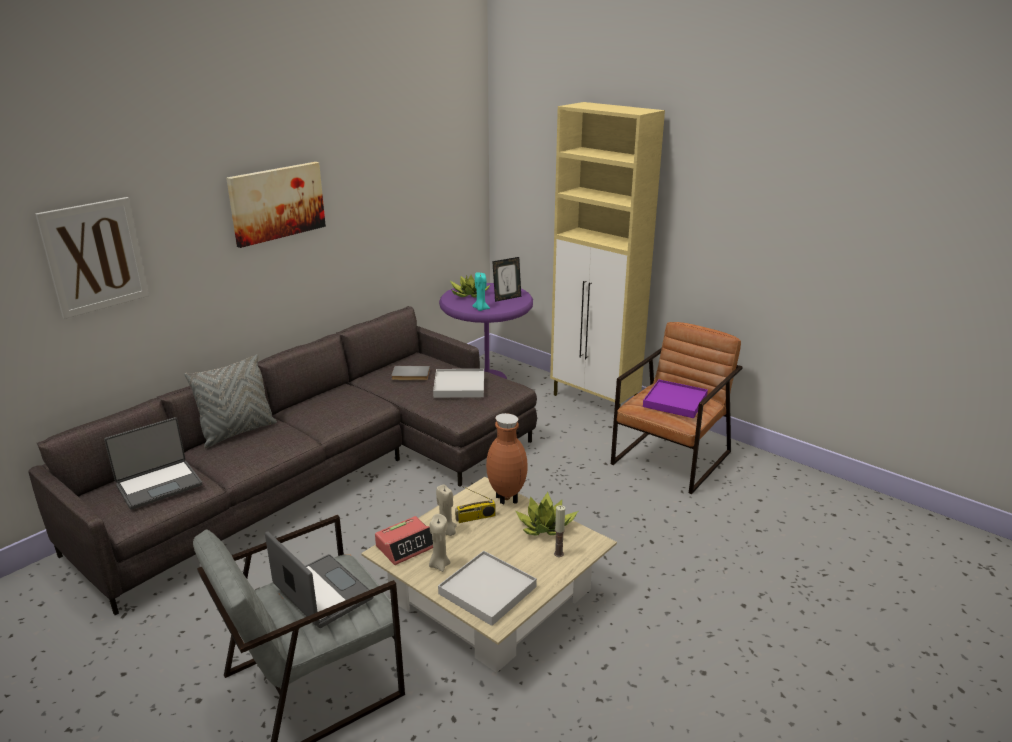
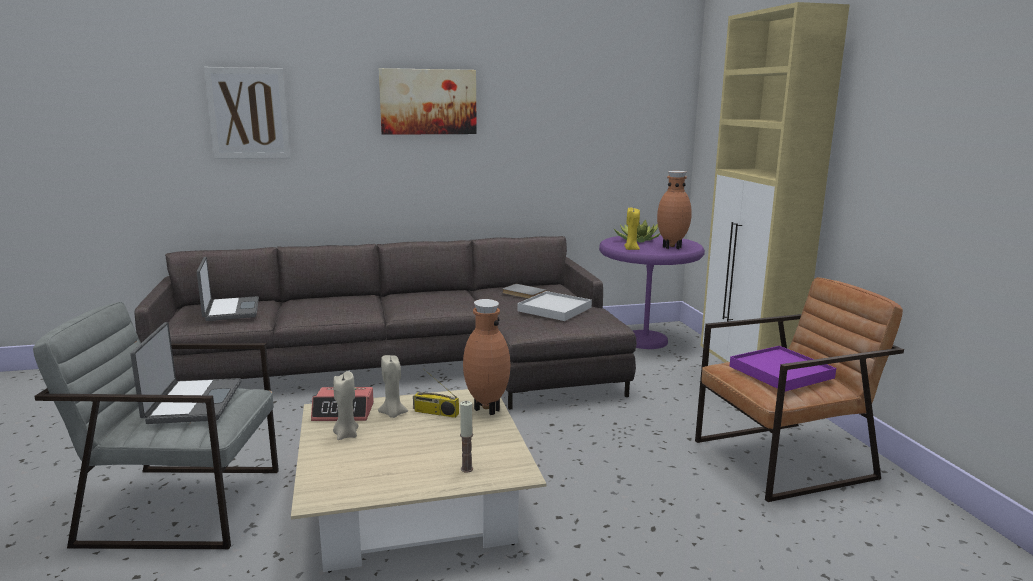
camera: 35 degrees right, 10 degrees down
laptop [104,417,202,510] -> laptop turned 105 degrees counterclockwise [197,257,259,321]
grey pillow [184,354,277,448] -> none
white tray [438,551,537,626] -> none
turquoise candle [473,272,490,311] -> yellow candle [624,208,640,250]
picture frame [492,257,521,302] -> brown vase [657,171,692,249]
potted plant [516,492,578,536] -> none

